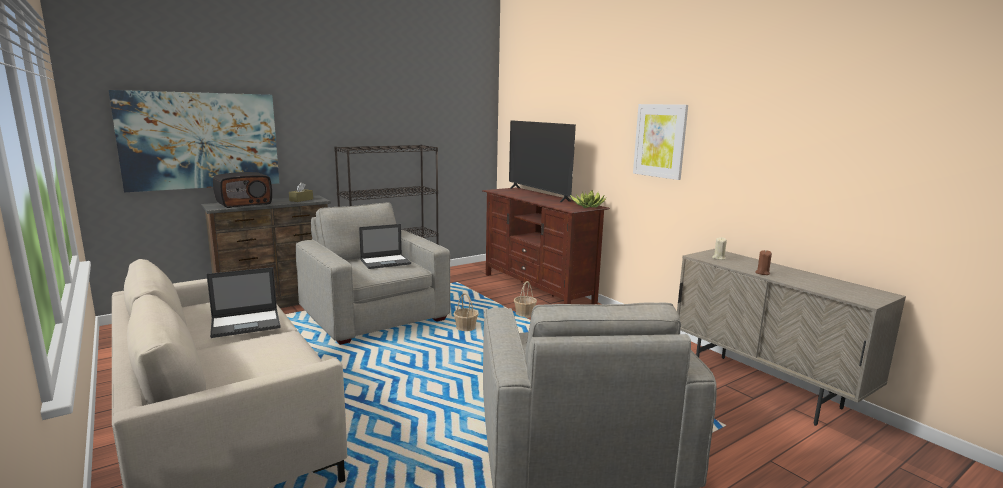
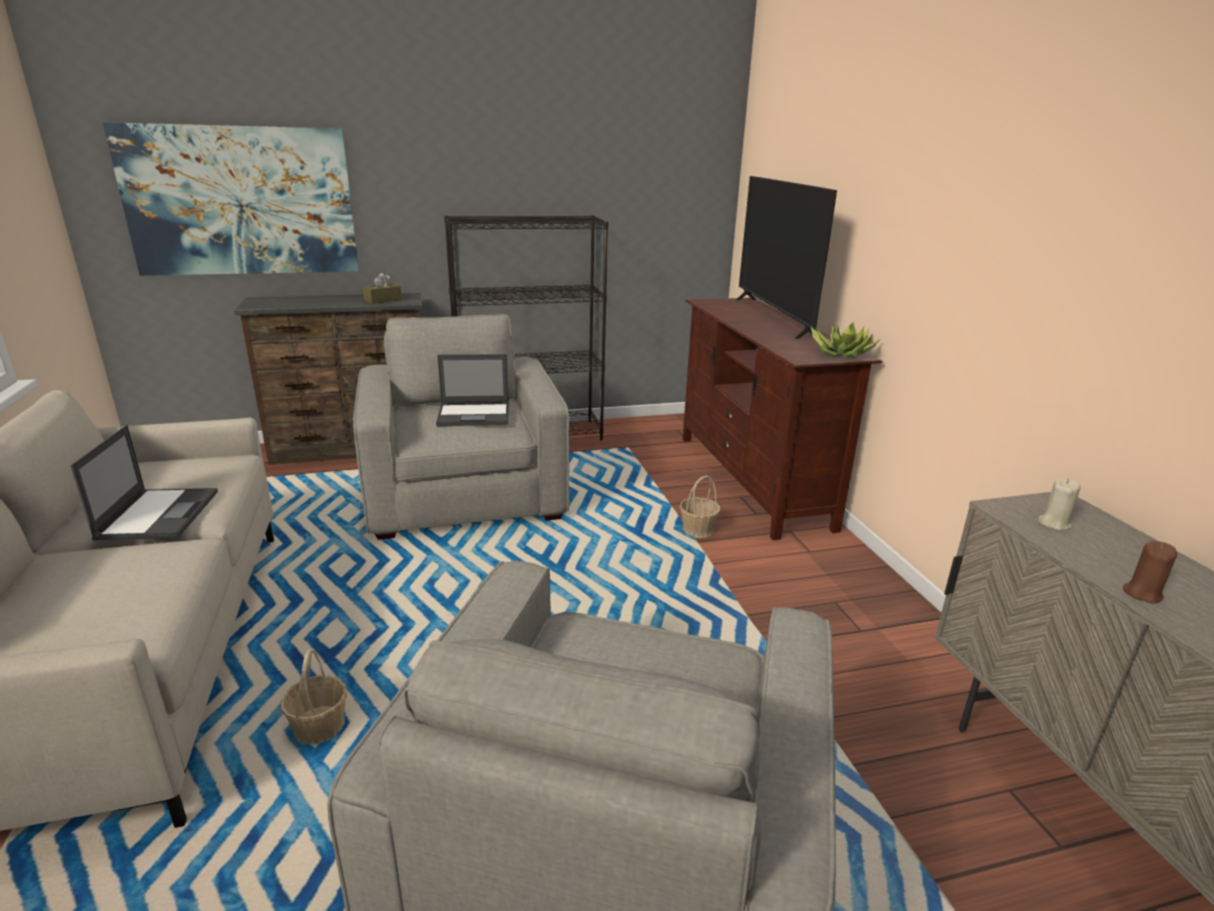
camera: 20 degrees right, 10 degrees up
laptop [207,267,281,338] -> laptop turned 90 degrees counterclockwise [70,425,218,540]
radio [213,172,272,208] -> none
basket [453,293,479,331] -> basket moved to [281,649,347,744]
picture [633,104,688,180] -> none

